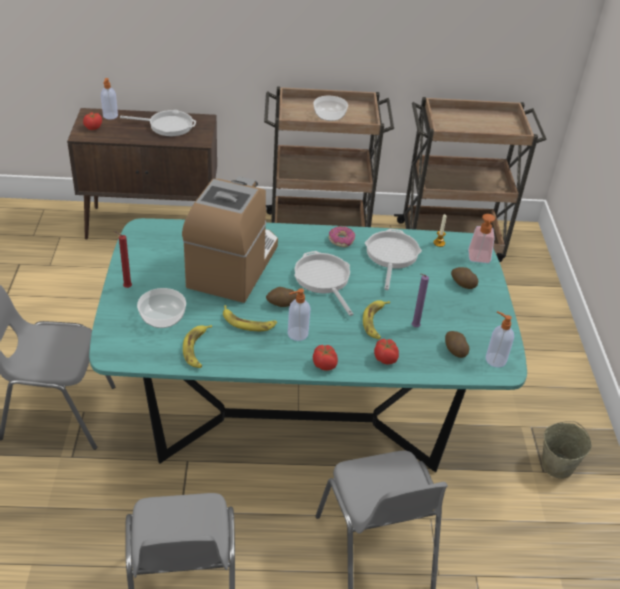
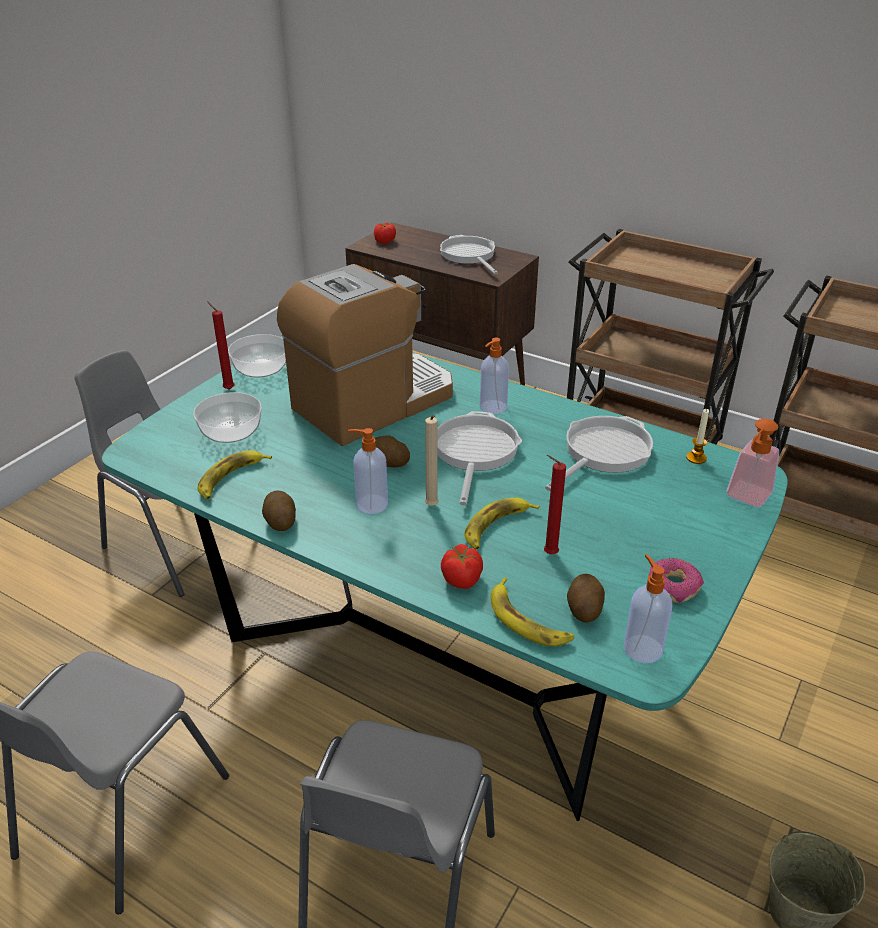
camera: 35 degrees right, 5 degrees down
soap dispenser [101,78,118,120] -> soap dispenser moved to [480,338,509,414]
frying pan [120,110,196,136] -> frying pan turned 150 degrees counterclockwise [440,235,498,275]
banana [223,305,277,331] -> banana moved to [491,577,574,646]
bowl [313,96,348,121] -> bowl moved to [228,334,286,378]
tomato [313,345,338,371] -> none
donut [329,226,355,247] -> donut moved to [648,558,704,603]
purple candle [412,274,429,327] -> red candle [544,455,566,554]
potato [451,267,478,289] -> potato moved to [262,491,296,531]
none -> beige candle [425,415,439,506]

